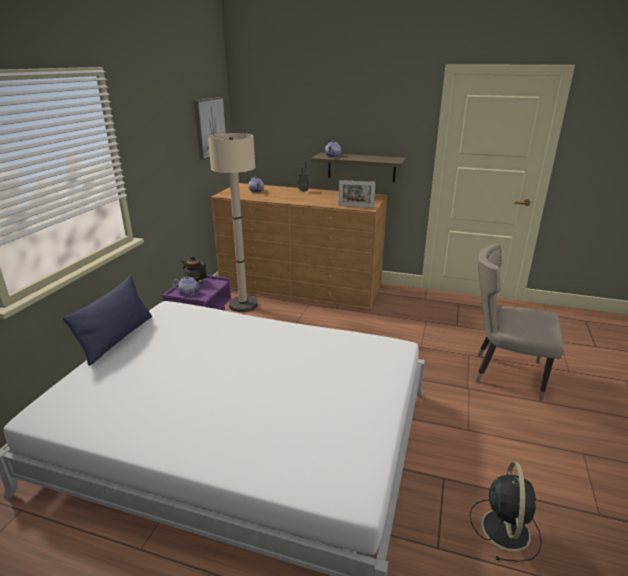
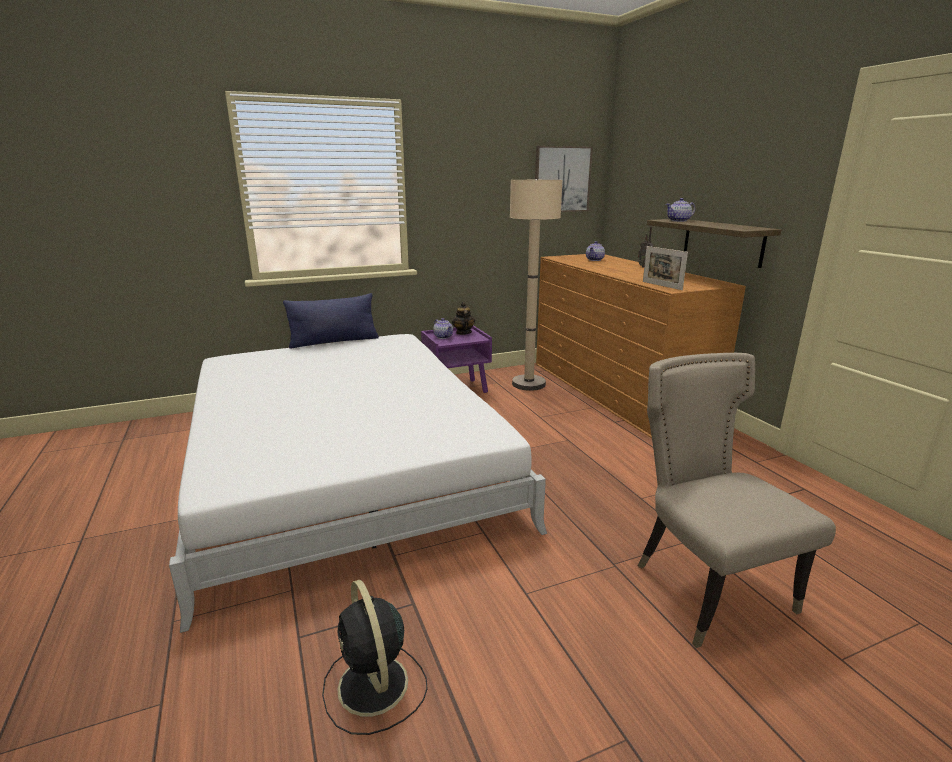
camera: 50 degrees right, 5 degrees down
black fan [470,462,542,562] -> black fan turned 90 degrees clockwise [322,580,427,735]

